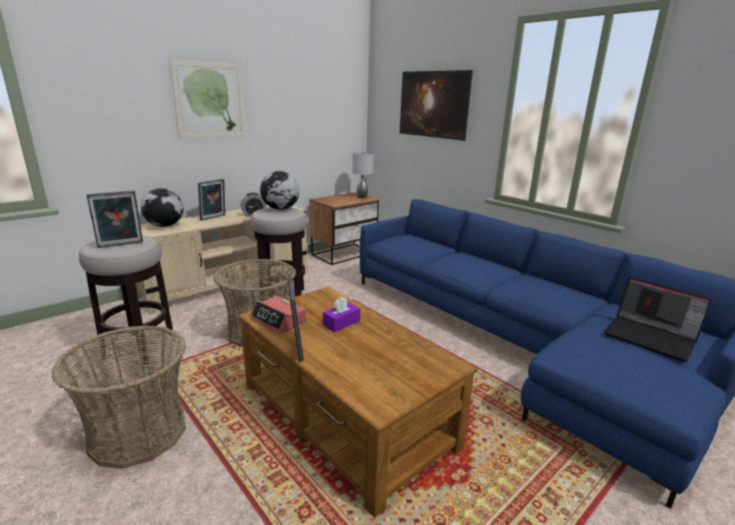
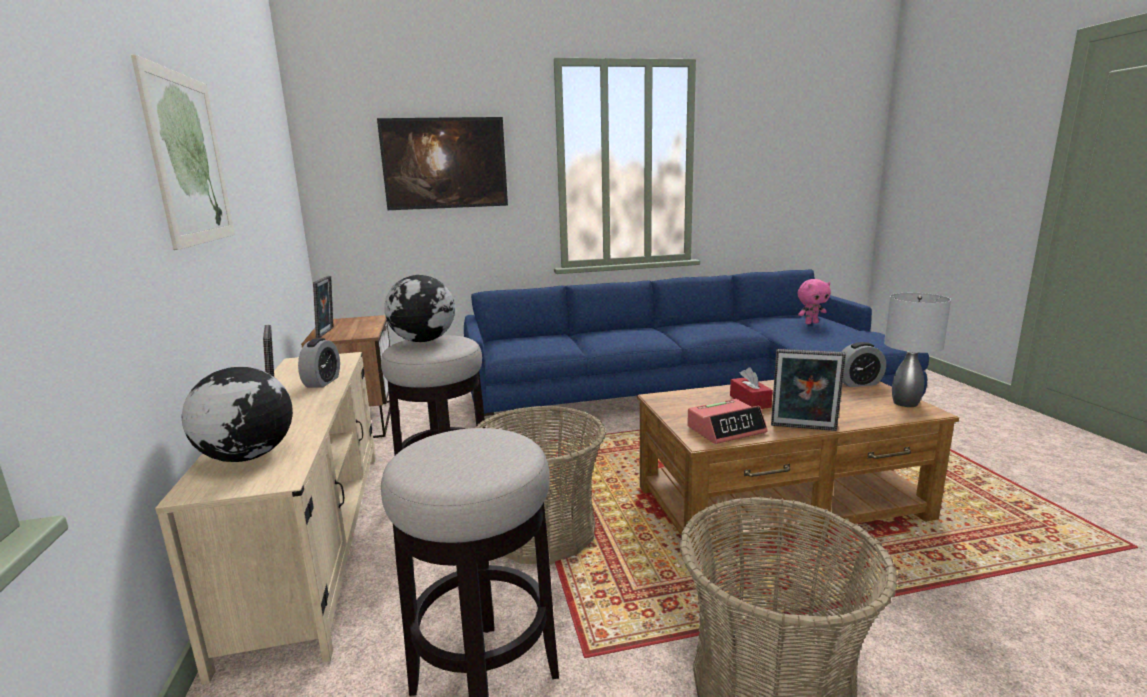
camera: 60 degrees left, 5 degrees down
picture frame [86,190,143,248] -> picture frame moved to [313,276,334,338]
purple tissue box [323,296,360,332] -> red tissue box [730,367,773,409]
grey table lamp [352,152,374,198] -> grey table lamp moved to [884,293,951,407]
laptop [604,278,712,362] -> pink plush toy [798,279,831,324]
none -> alarm clock [841,342,886,387]

